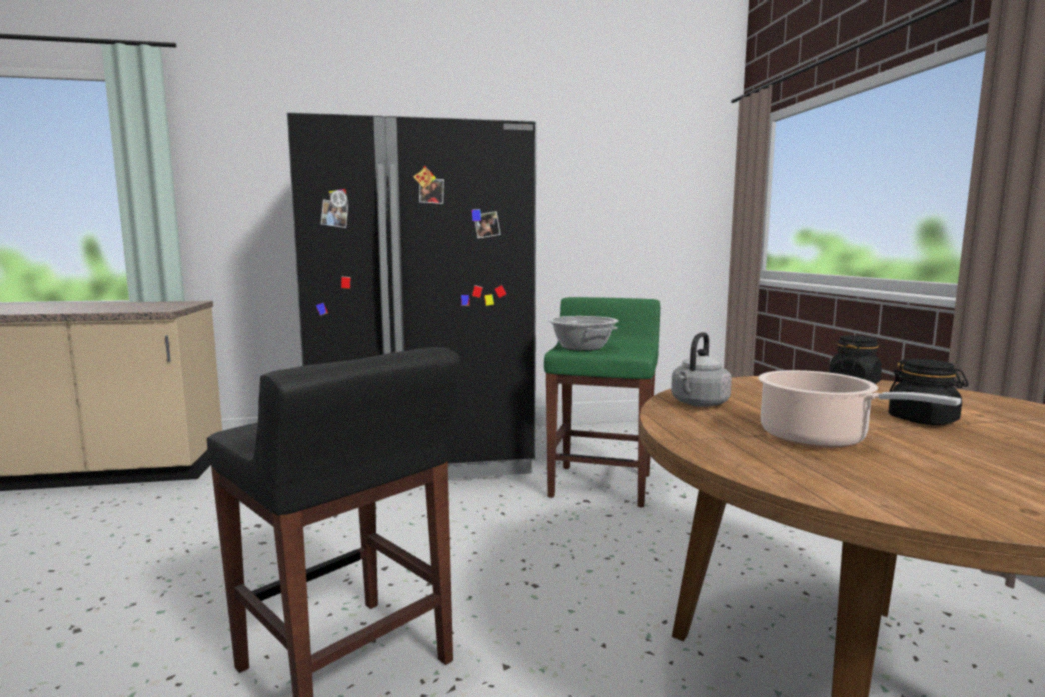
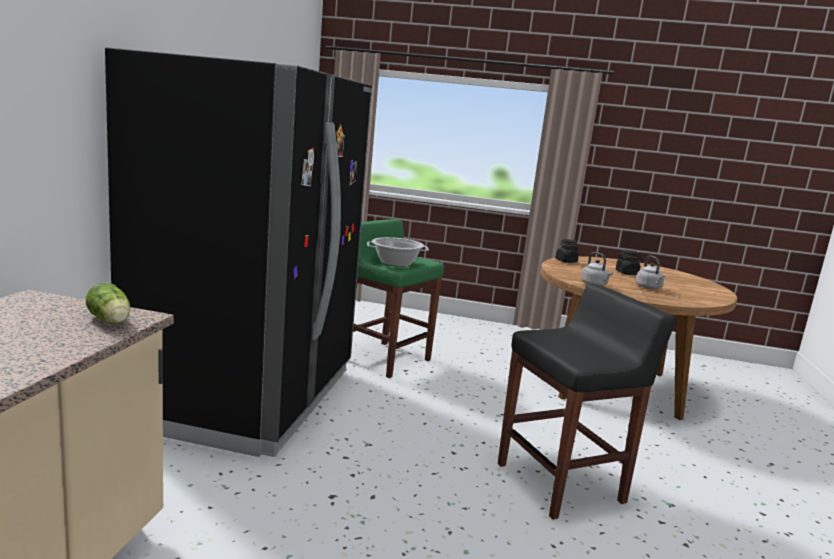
camera: 70 degrees left, 5 degrees up
cooking pot [758,370,961,448] -> grey kettle [636,255,665,289]
none -> lettuce [86,282,131,323]

